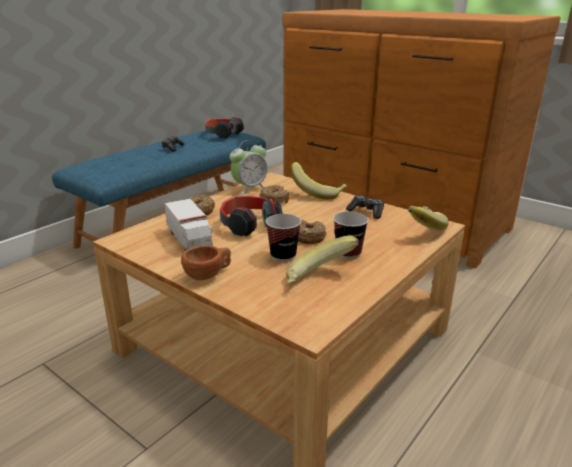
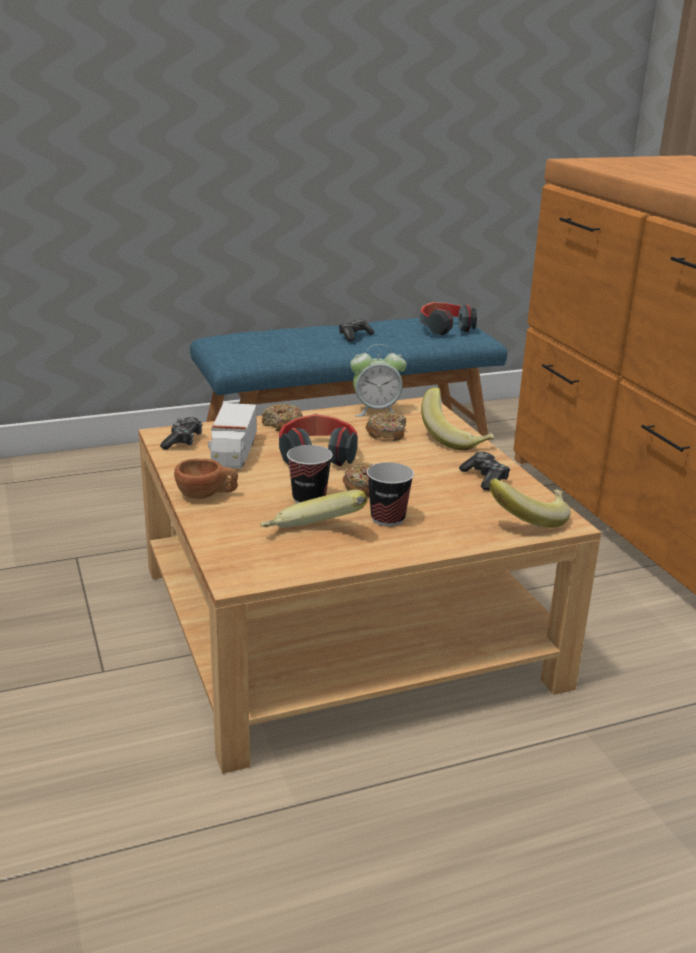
camera: 30 degrees right, 0 degrees up
none -> game controller [160,417,203,450]

